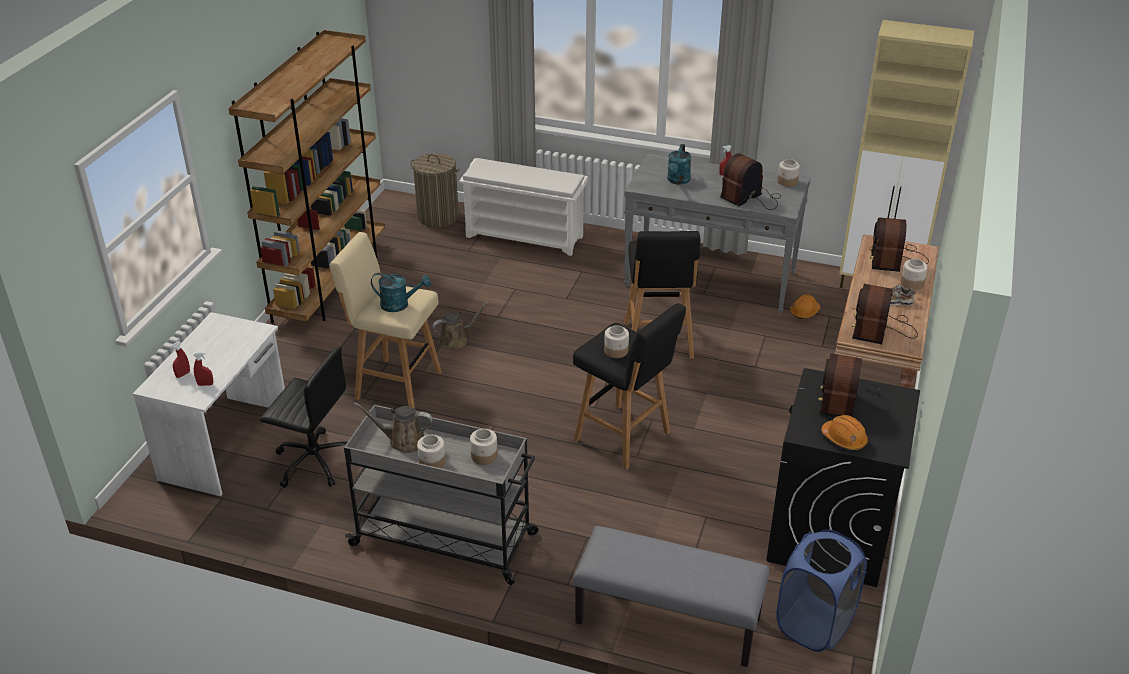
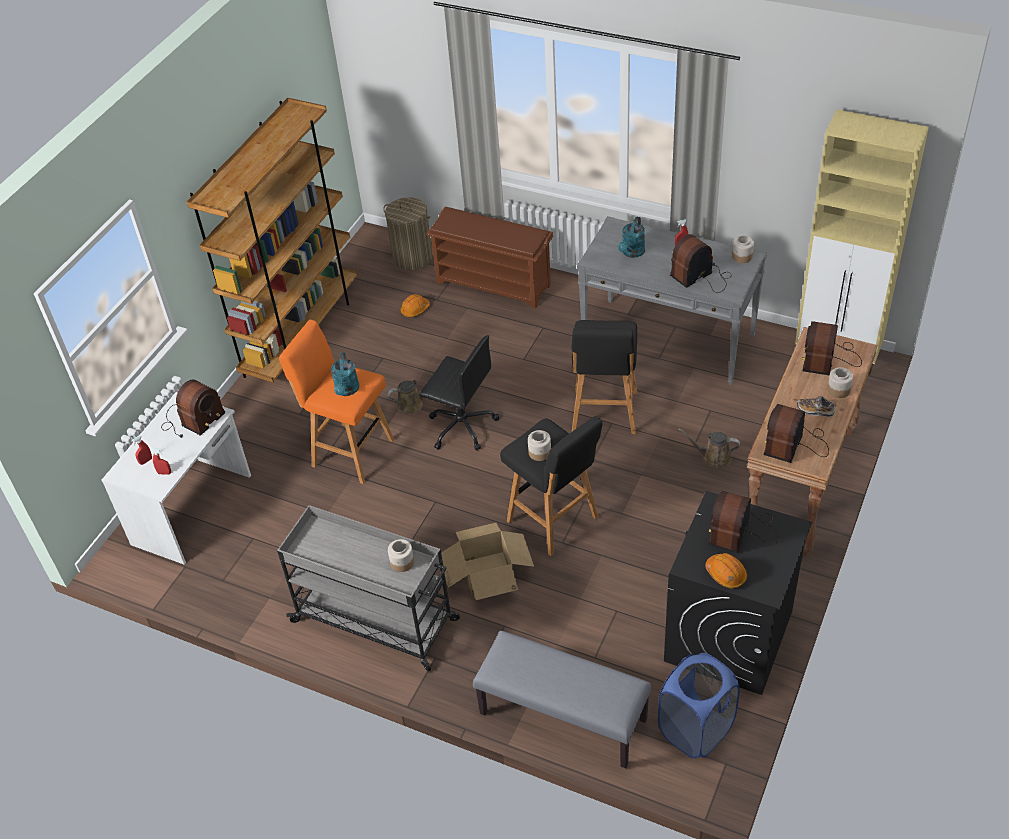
camera: 10 degrees right, 10 degrees up
black office chair [260,347,347,488] -> black office chair moved to [420,335,499,451]
beige stool [330,232,442,409] -> orange stool [279,320,394,484]
brown watering can [354,402,433,453] -> brown watering can moved to [678,428,740,468]
turquoise watering can [371,273,431,312] -> turquoise watering can turned 75 degrees clockwise [331,352,359,396]
jar [417,435,446,468] -> none
white shoe rack [459,158,588,256] -> brown shoe rack [427,207,553,309]
orange hard hat [790,294,820,319] -> orange hard hat moved to [400,294,430,317]
none -> radio [161,380,226,438]
none -> cardboard box [441,523,534,600]

